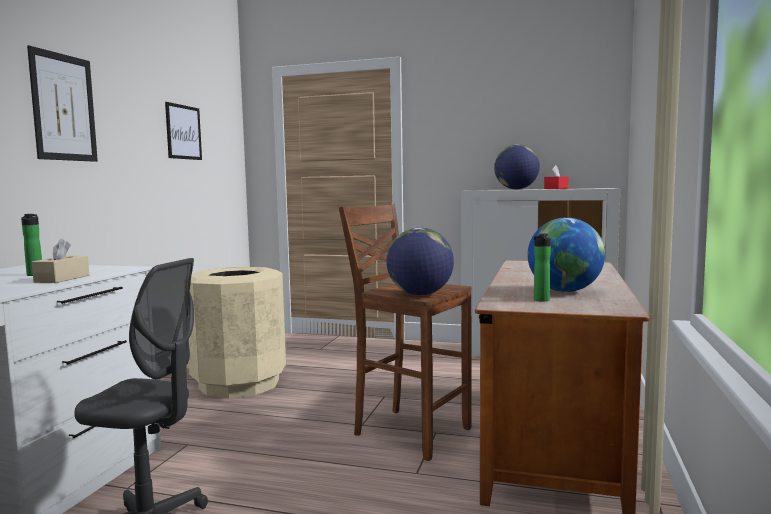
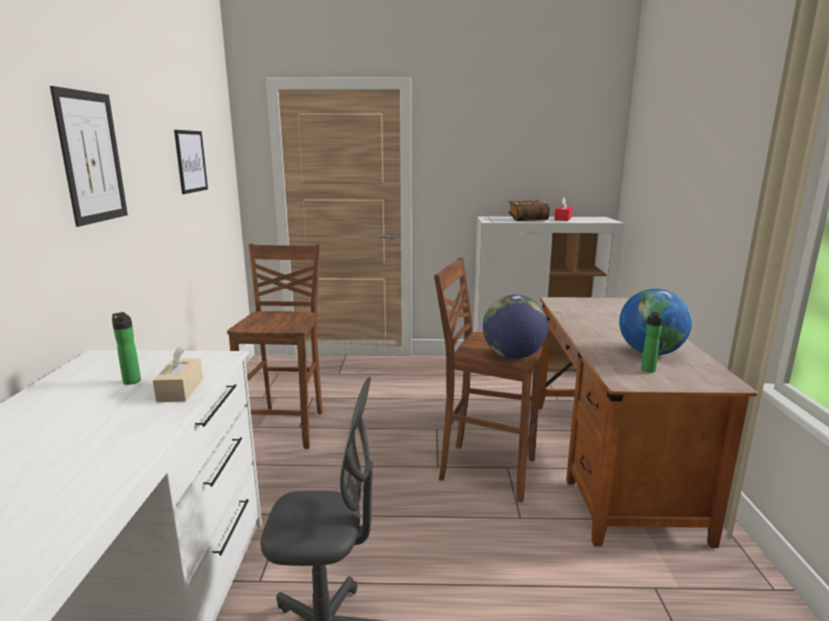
camera: 15 degrees left, 10 degrees up
beige trash can [188,267,286,399] -> brown stool [227,244,323,449]
globe [494,144,540,189] -> book [508,200,550,221]

